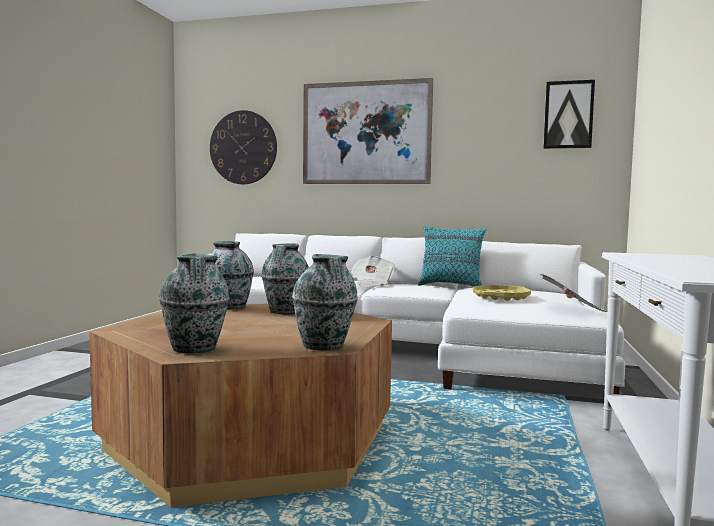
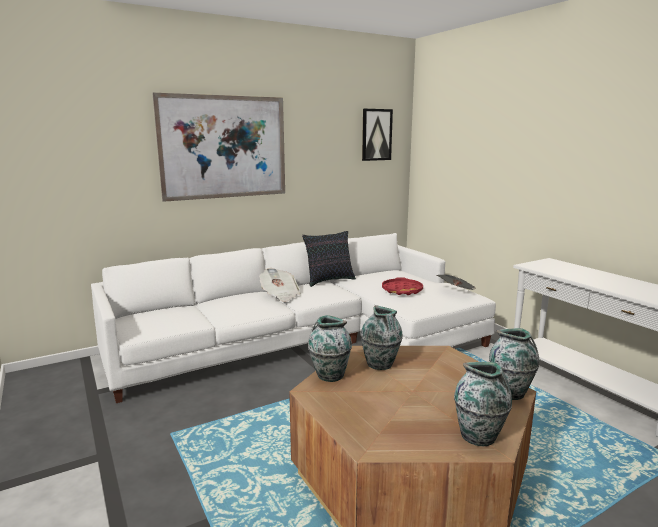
camera: 45 degrees left, 10 degrees up
wall clock [210,110,277,184] -> none
turquoise pillow [418,226,486,287] -> black pillow [302,231,356,287]
yellow tray [473,285,531,301] -> red tray [382,277,423,295]

